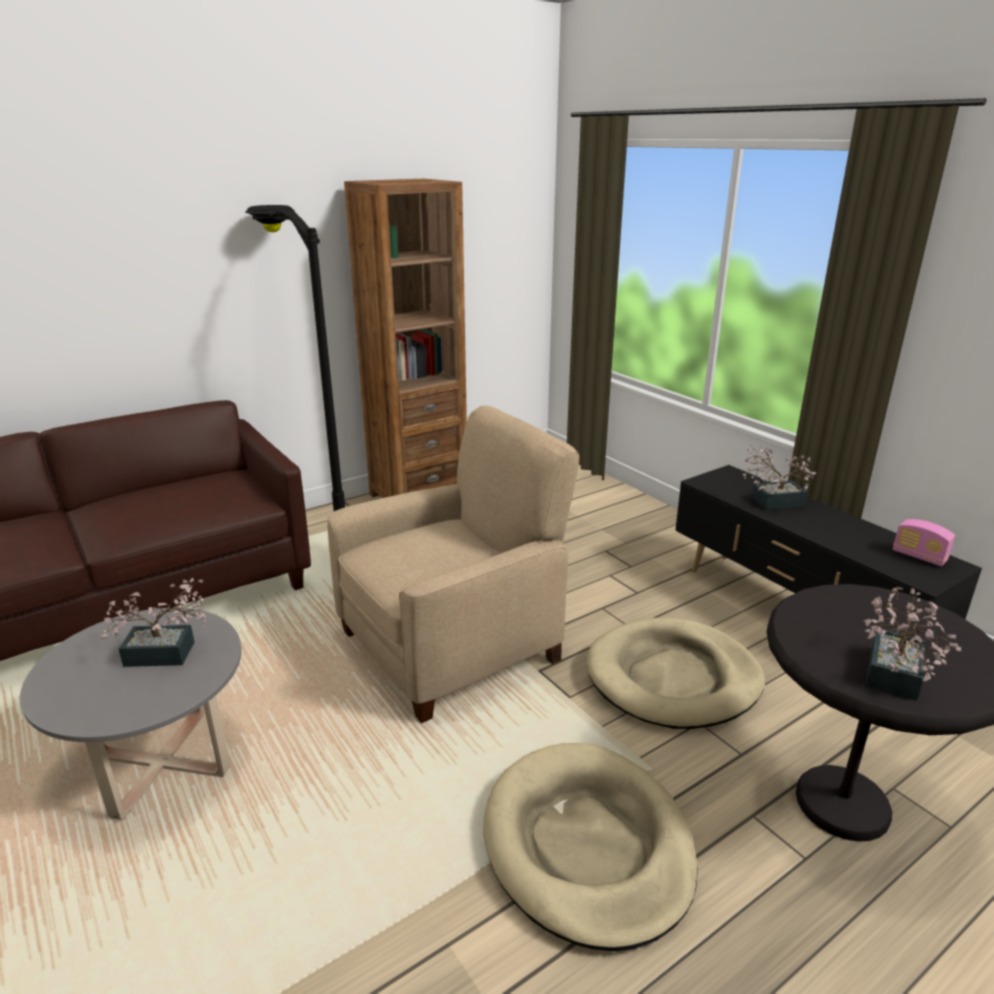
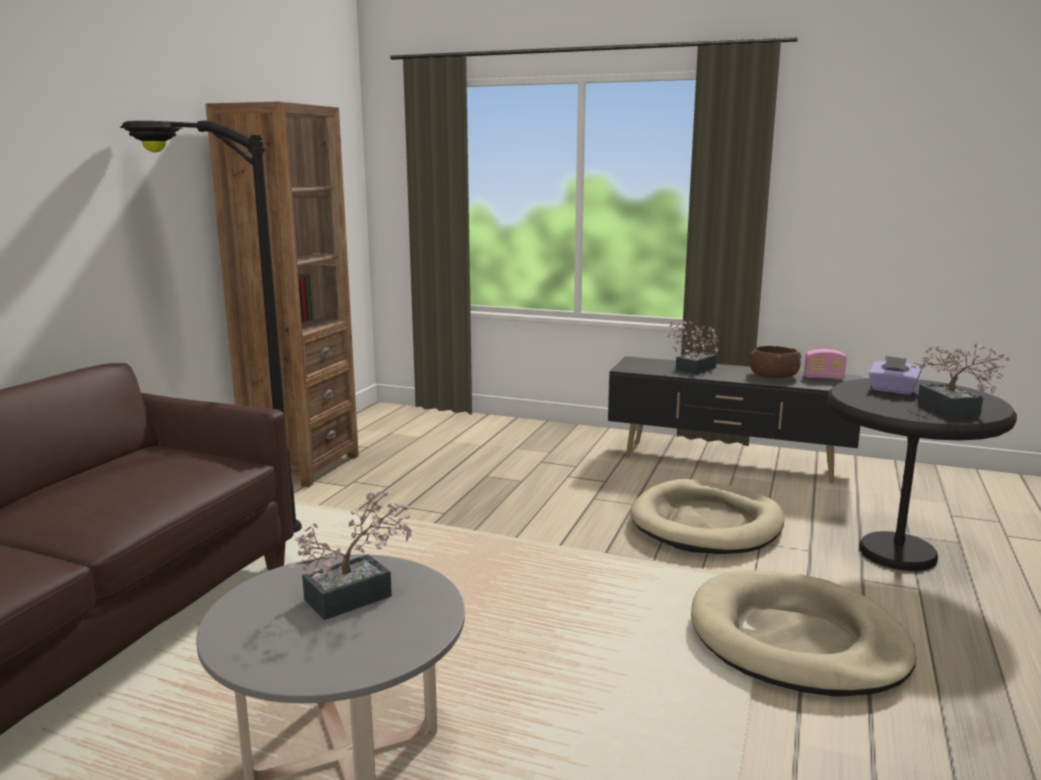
camera: 35 degrees left, 10 degrees down
beige armchair [327,405,580,723] -> none
none -> brown bowl [750,346,801,378]
none -> purple tissue box [869,356,922,395]

